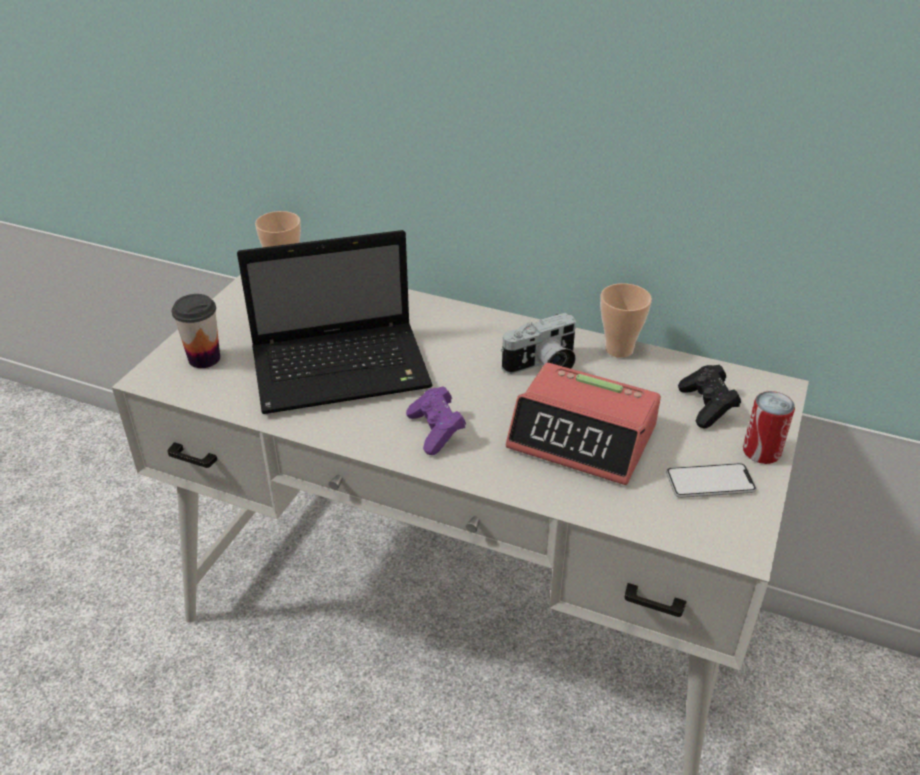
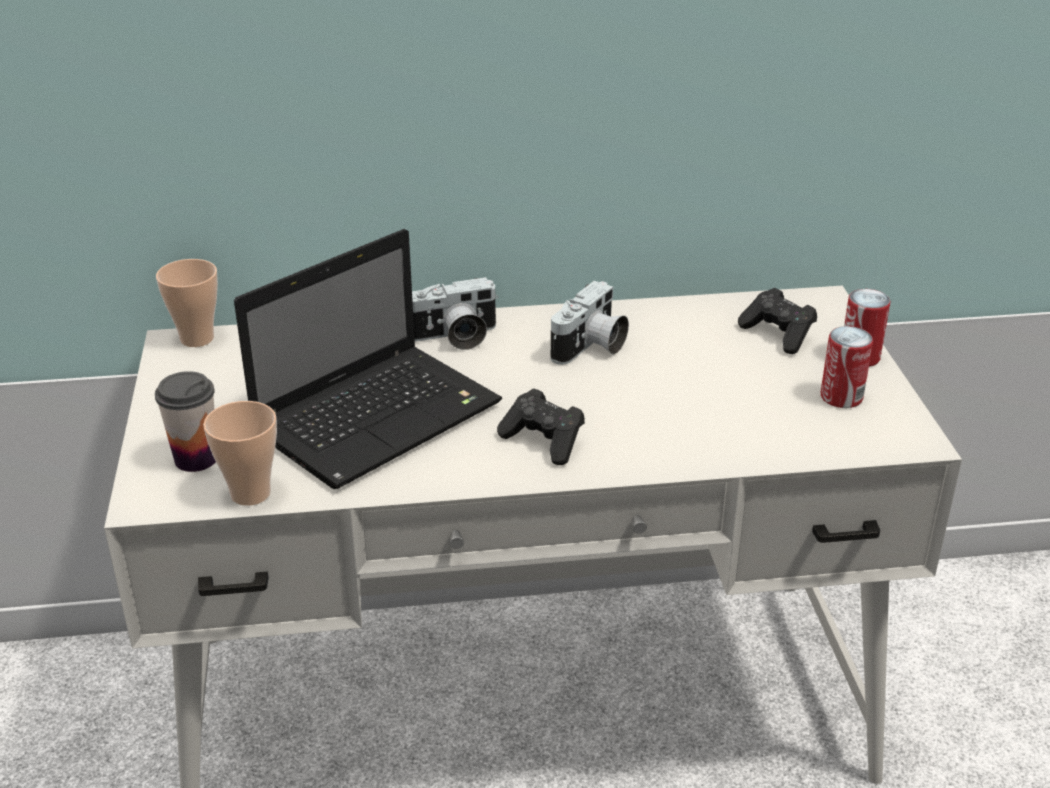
camera: 30 degrees left, 5 degrees down
purple game controller [406,386,466,455] -> black game controller [497,388,585,465]
alarm clock [506,363,661,485] -> none
cup [600,283,652,358] -> cup moved to [203,401,277,506]
phone [666,463,756,498] -> can [821,326,873,408]
none -> camera [412,277,498,350]

